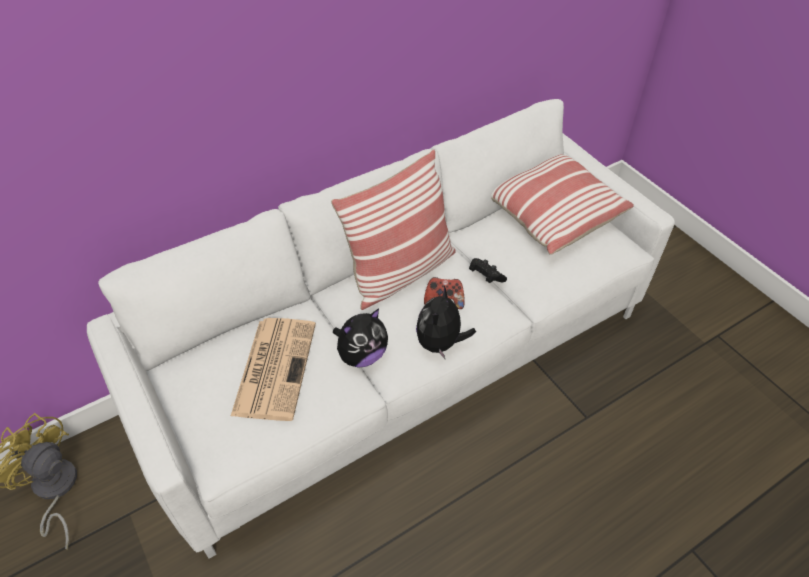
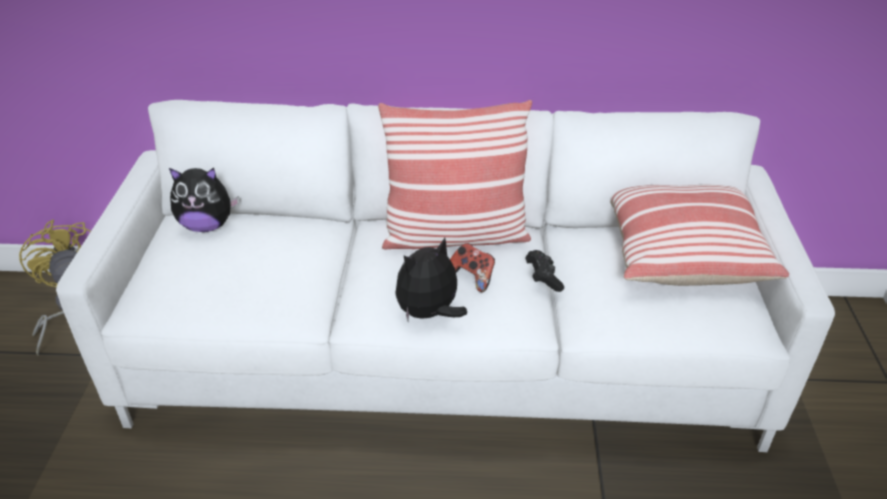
camera: 35 degrees right, 10 degrees down
newspaper [231,318,316,421] -> none
plush toy [332,308,388,368] -> plush toy moved to [169,168,239,232]

